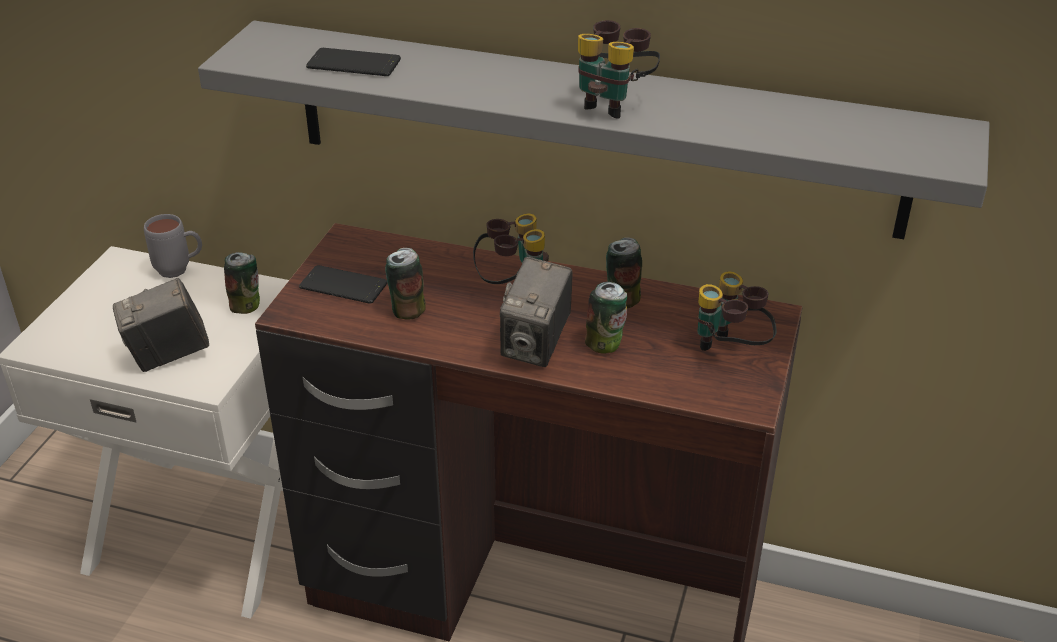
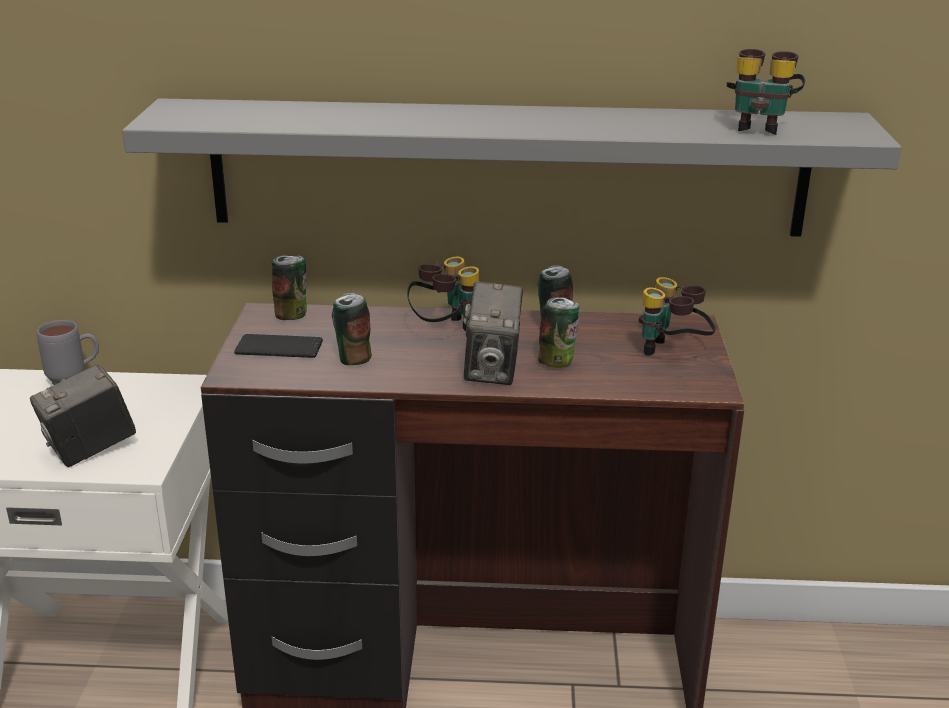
camera: 15 degrees left, 10 degrees down
can [224,252,260,314] -> can moved to [271,256,307,320]
phone [306,48,401,76] -> none
binoculars [578,20,660,119] -> binoculars moved to [727,49,805,135]

